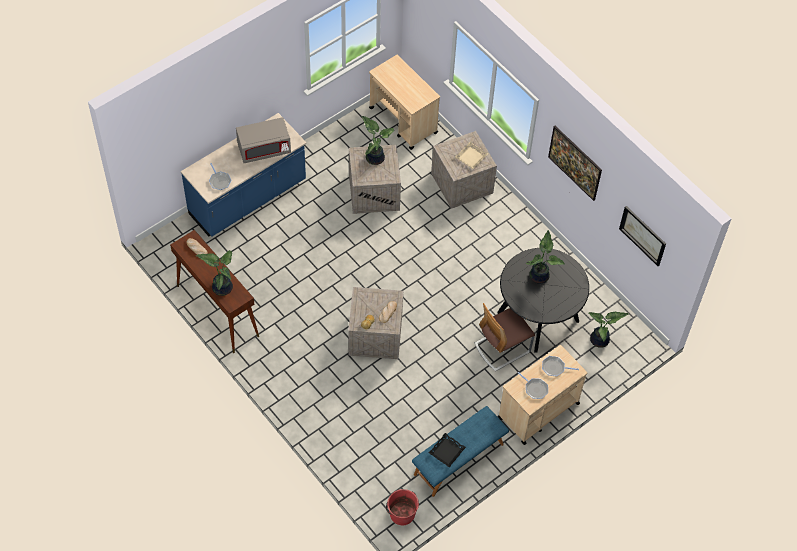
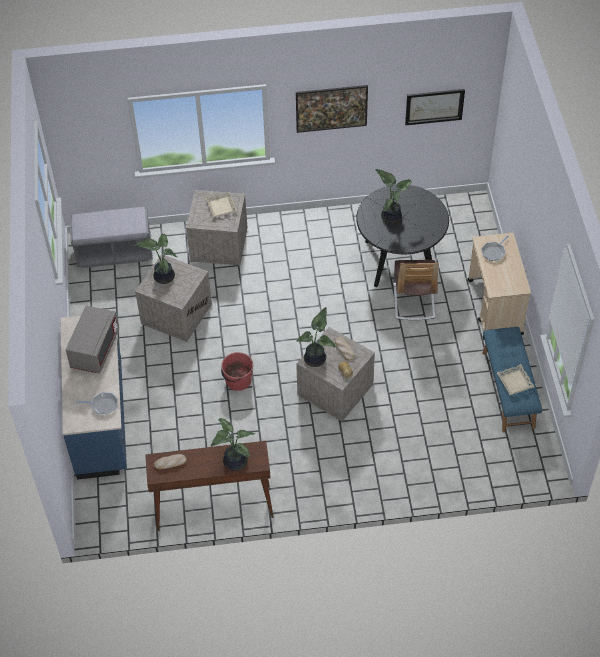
camera: 55 degrees left, 5 degrees down
beige cart [369,55,440,150] -> grey bench [70,206,153,268]
red bucket [386,489,419,525] -> red bucket moved to [221,352,253,391]
black tray [429,433,466,467] -> beige tray [497,364,535,395]
frying pan [518,372,548,399] -> none
potted plant [589,312,629,348] -> potted plant moved to [296,307,336,367]

